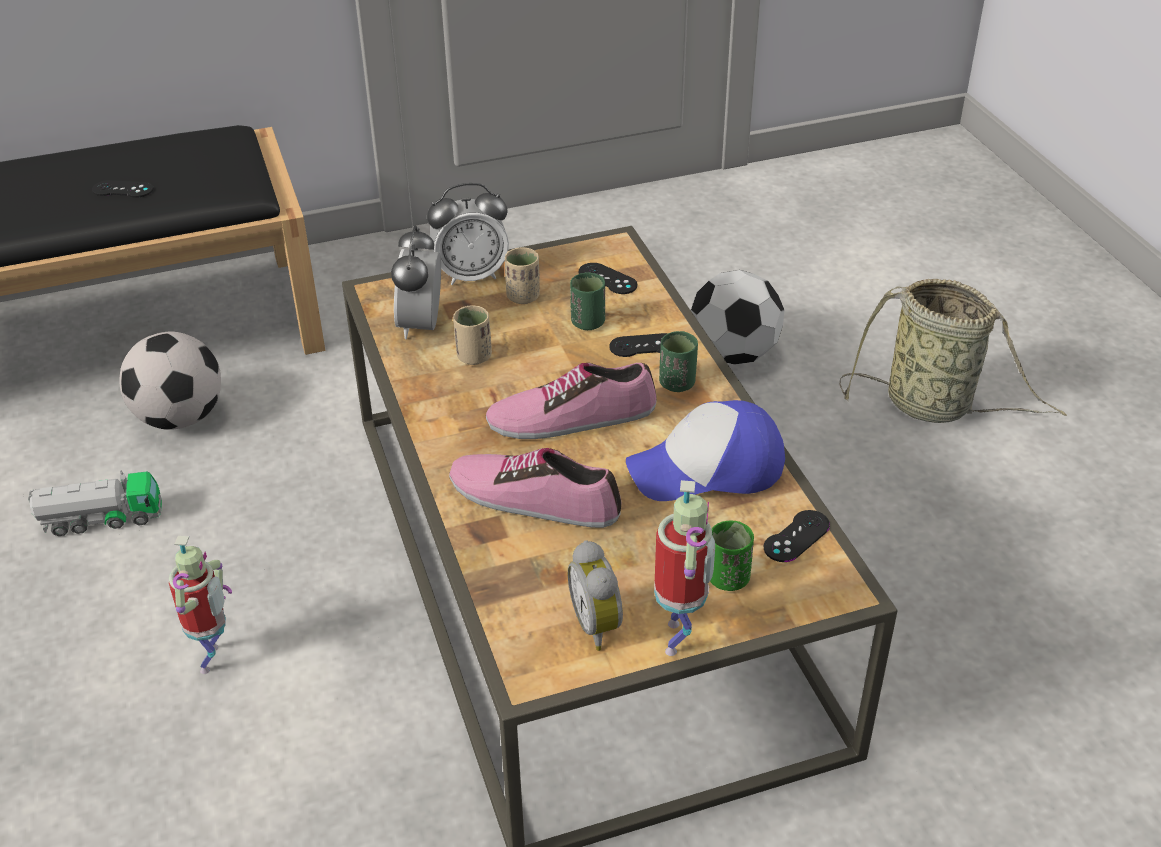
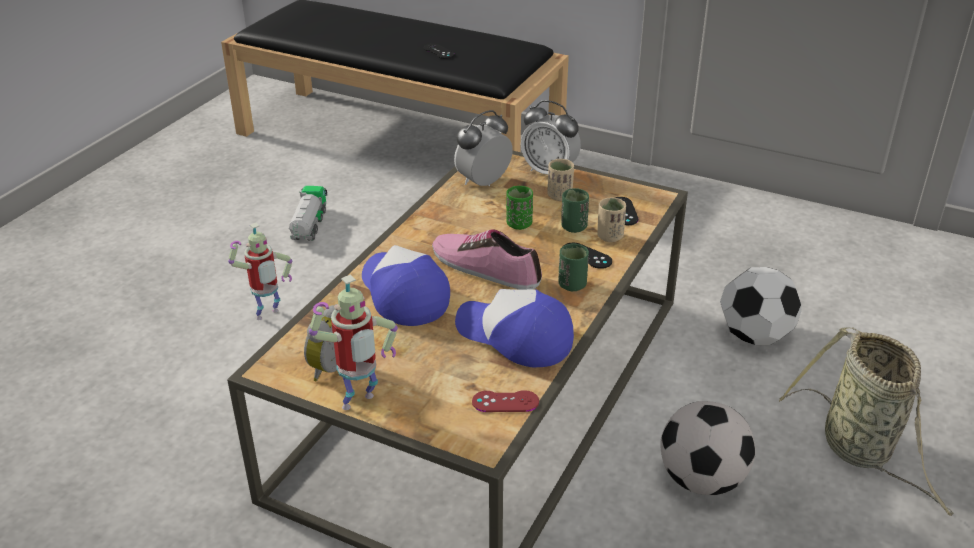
camera: 45 degrees right, 5 degrees down
toy truck [28,471,162,536] -> toy truck turned 120 degrees counterclockwise [289,186,327,241]
football [119,332,221,430] -> football moved to [660,401,756,495]
shoe [449,448,622,528] -> cap [362,245,450,326]
beige cup [453,305,492,365] -> beige cup moved to [597,197,626,242]
green cup [710,520,754,591] -> green cup moved to [506,186,533,230]
black game controller [764,510,830,562] -> red game controller [472,390,539,412]

